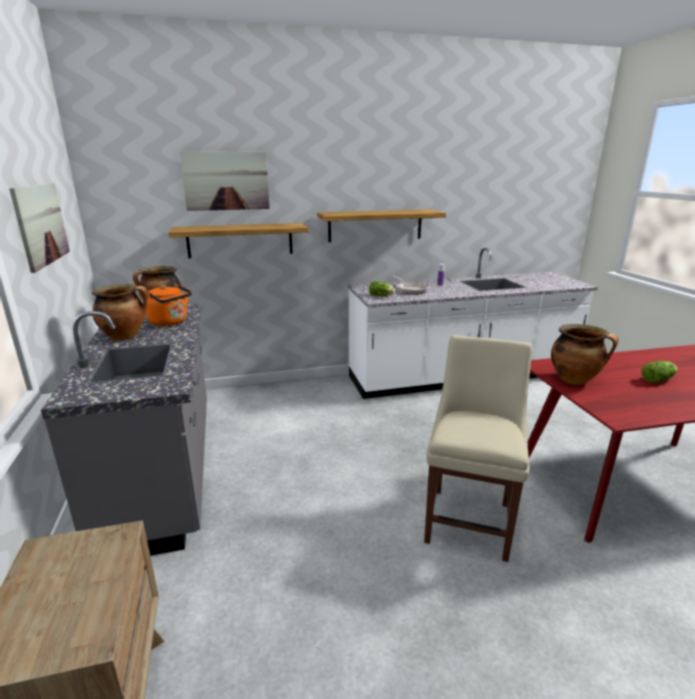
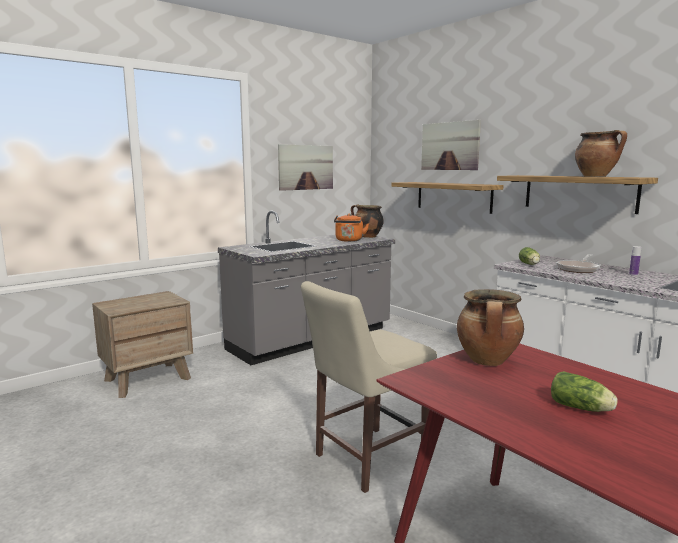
camera: 65 degrees right, 10 degrees down
cooking pot [92,284,148,341] -> cooking pot moved to [575,130,627,177]
beige chair [424,335,532,562] -> beige chair turned 150 degrees clockwise [301,281,437,493]

